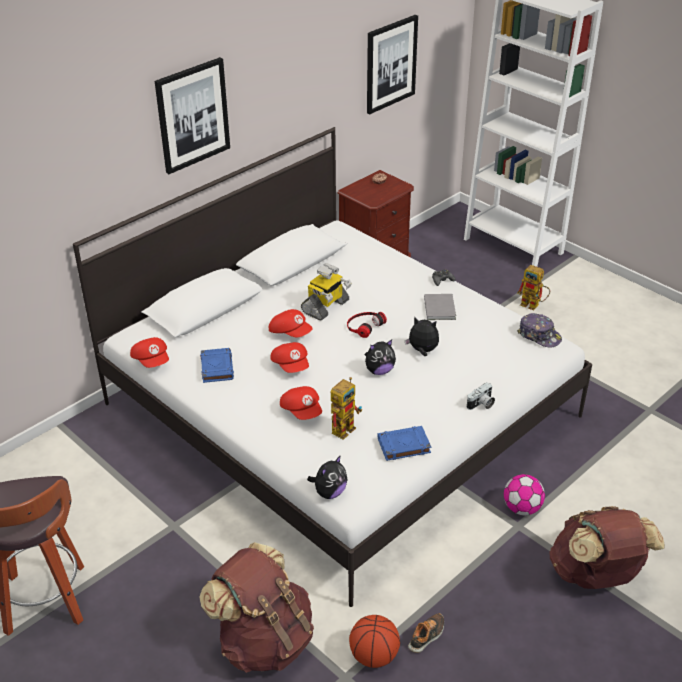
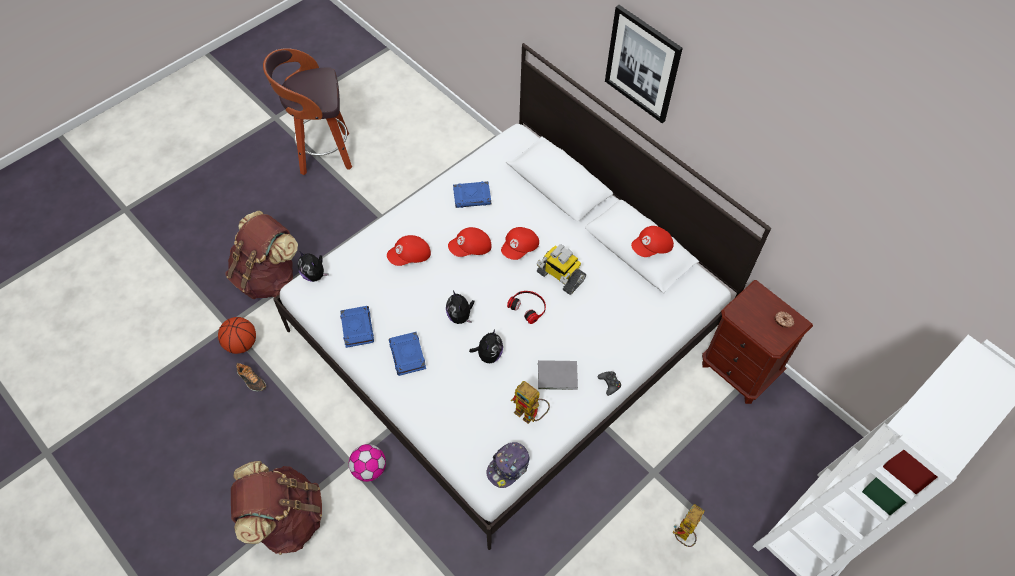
camera: 90 degrees right, 20 degrees up
red cap [130,337,169,368] -> red cap moved to [631,226,674,257]
toy robot [331,377,362,440] -> toy robot moved to [511,381,550,424]
picture [367,15,418,114] -> none
camera [467,383,495,410] -> none
none -> blue book [389,332,426,376]

